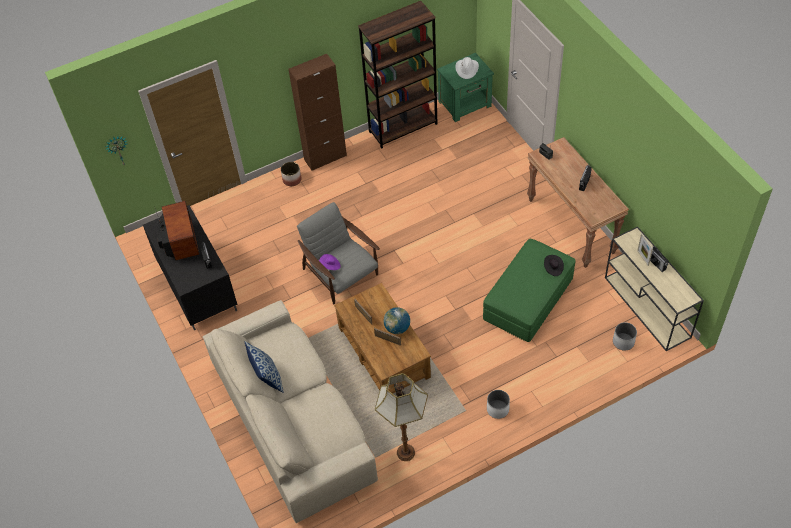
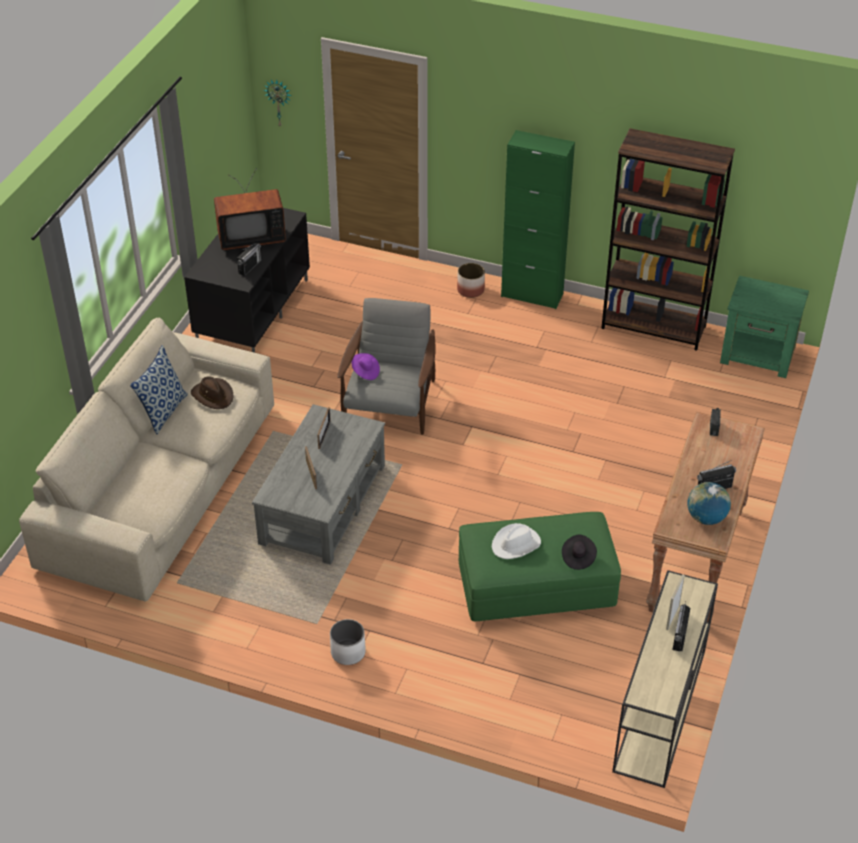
camera: 45 degrees right, 10 degrees down
television [154,201,199,261] -> television turned 45 degrees clockwise [214,168,286,250]
brown cabinet [288,54,347,171] -> green cabinet [501,130,575,309]
brown coffee table [334,283,431,394] -> grey coffee table [252,404,385,565]
floor lamp [375,373,428,461] -> none
globe [383,307,410,334] -> globe moved to [687,482,731,525]
white hat [455,57,479,79] -> white hat moved to [492,523,541,559]
white planter [613,322,637,351] -> none
none -> brown hat [191,376,234,409]

